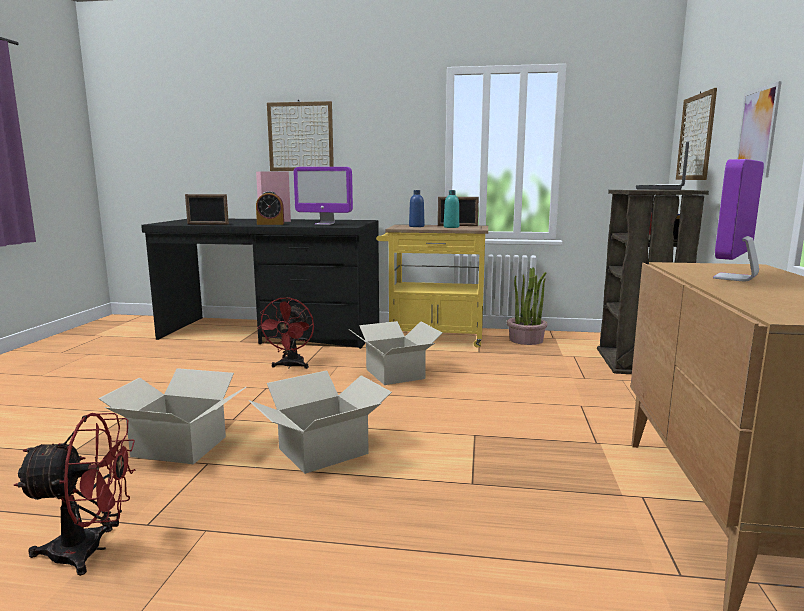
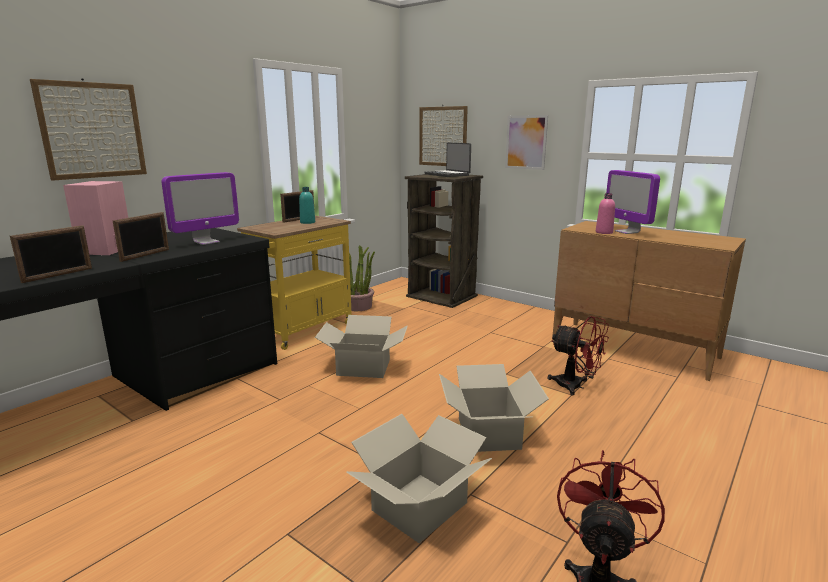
camera: 60 degrees left, 5 degrees up
alarm clock [256,191,284,225] -> picture frame [113,212,169,262]
red fan [257,297,314,369] -> red fan moved to [548,316,609,395]
blue bottle [409,190,424,227] -> none
none -> pink bottle [596,193,615,234]

